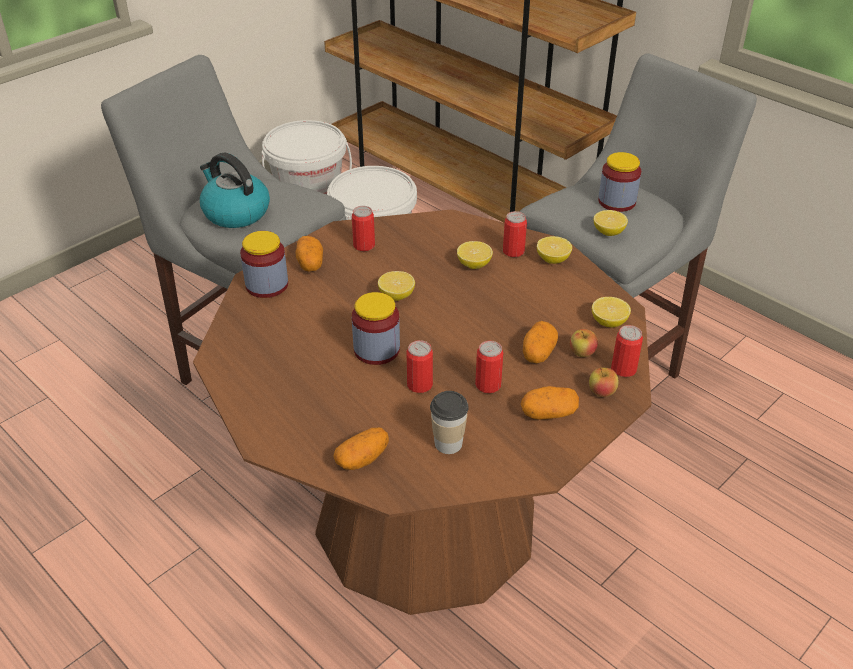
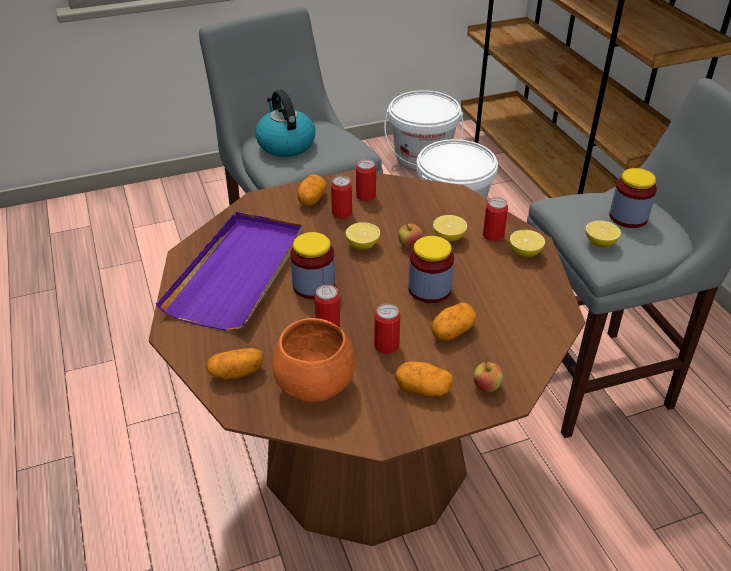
camera: 25 degrees right, 0 degrees up
jar [240,231,288,298] -> jar moved to [408,236,454,303]
cup [430,391,469,454] -> orange bowl [272,318,355,403]
apple [570,329,598,357] -> apple moved to [398,224,422,248]
lemon [592,297,631,328] -> none
can [611,325,643,377] -> can moved to [331,176,352,219]
none -> purple tray [156,212,303,331]

